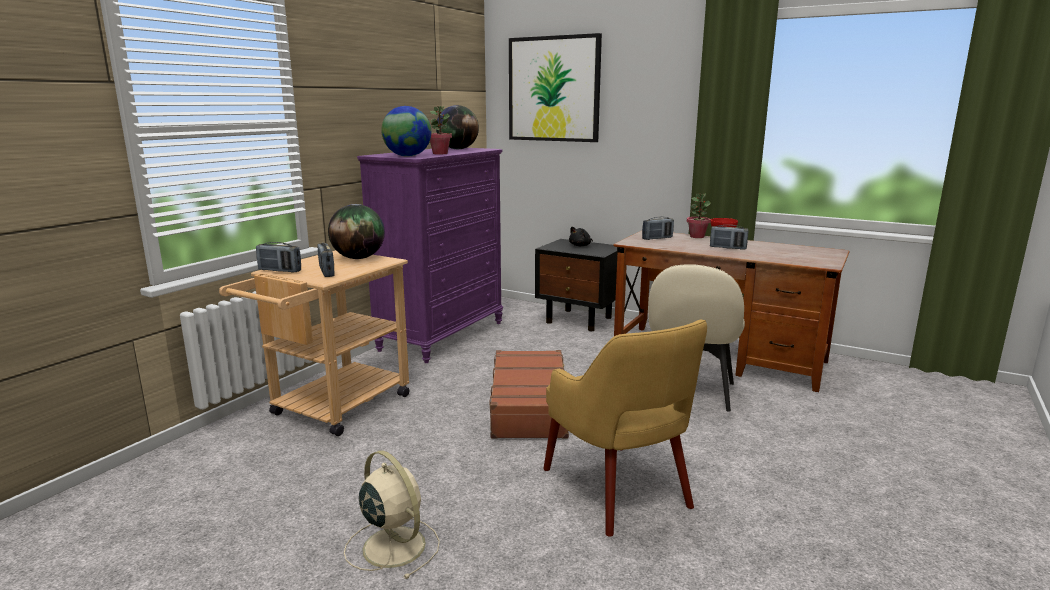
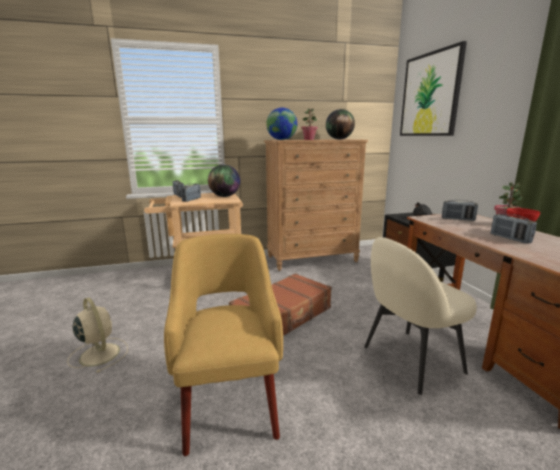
camera: 45 degrees right, 0 degrees up
beige fan [344,450,440,579] -> beige fan turned 45 degrees counterclockwise [67,297,128,373]
purple dresser [357,148,503,363] -> brown dresser [264,139,368,271]
yellow armchair [543,320,707,537] -> yellow armchair turned 150 degrees clockwise [164,234,283,456]

